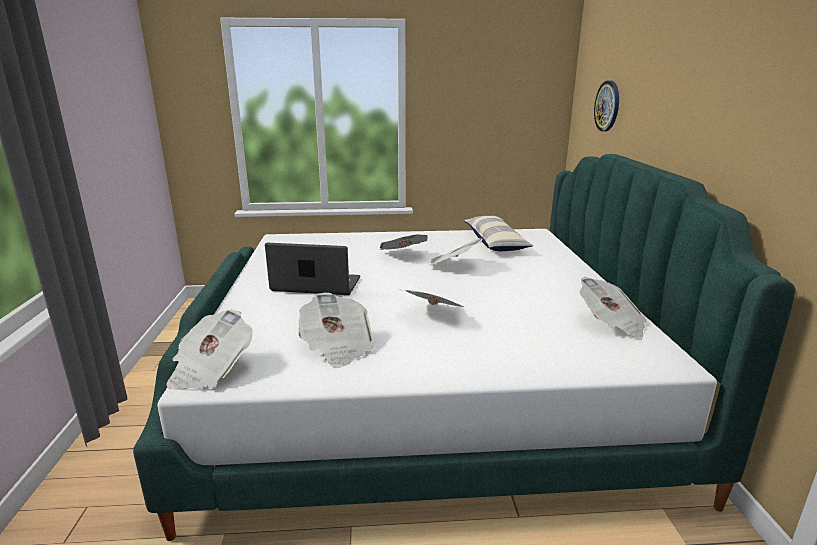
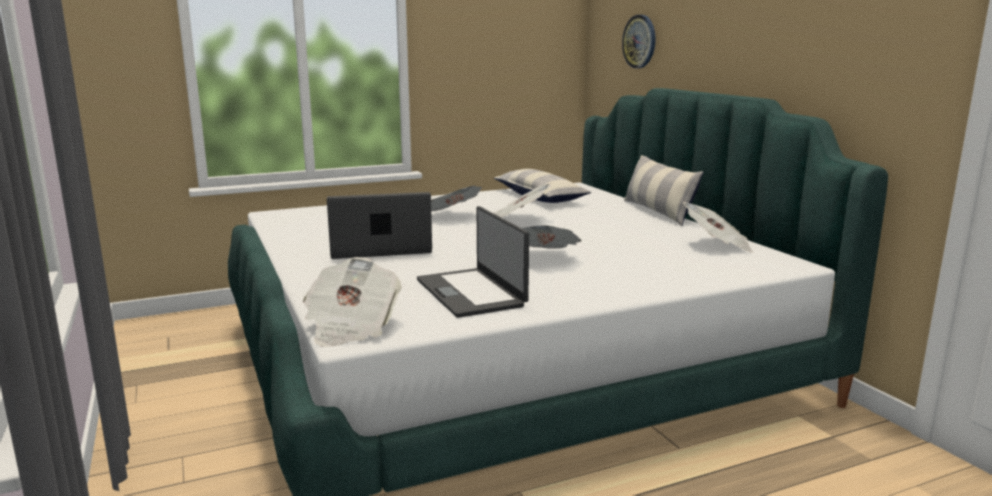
camera: 20 degrees left, 5 degrees down
newspaper [298,293,374,368] -> laptop [417,206,529,318]
none -> pillow [624,155,704,226]

